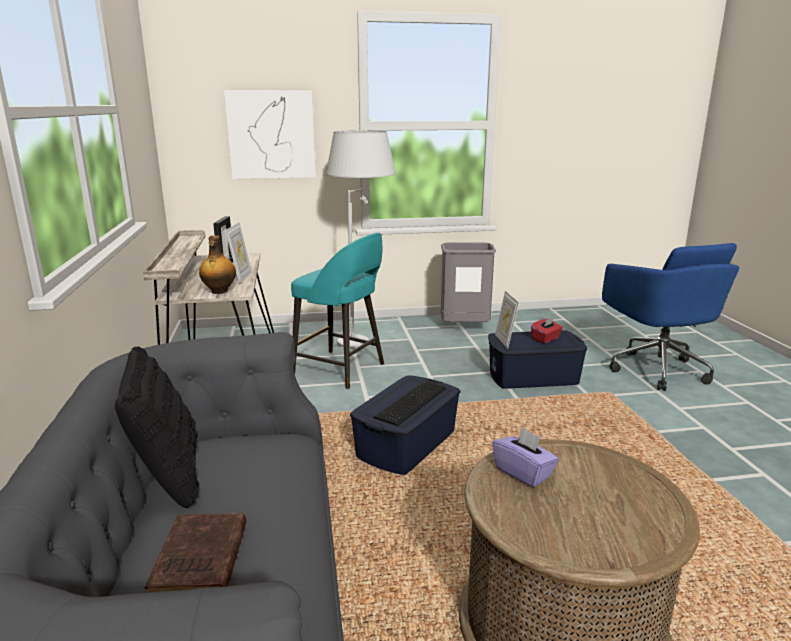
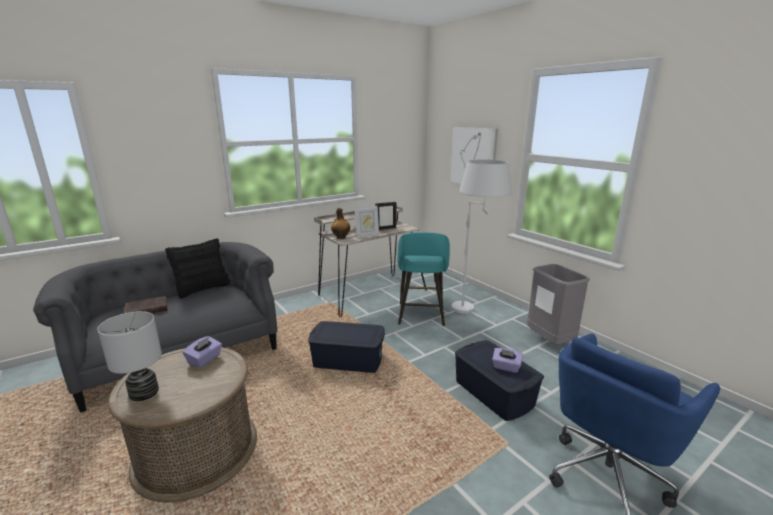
camera: 65 degrees right, 0 degrees up
keyboard [373,381,446,426] -> none
picture frame [495,291,519,349] -> none
red tissue box [531,317,563,344] -> purple tissue box [492,348,523,373]
none -> grey table lamp [97,311,162,401]

